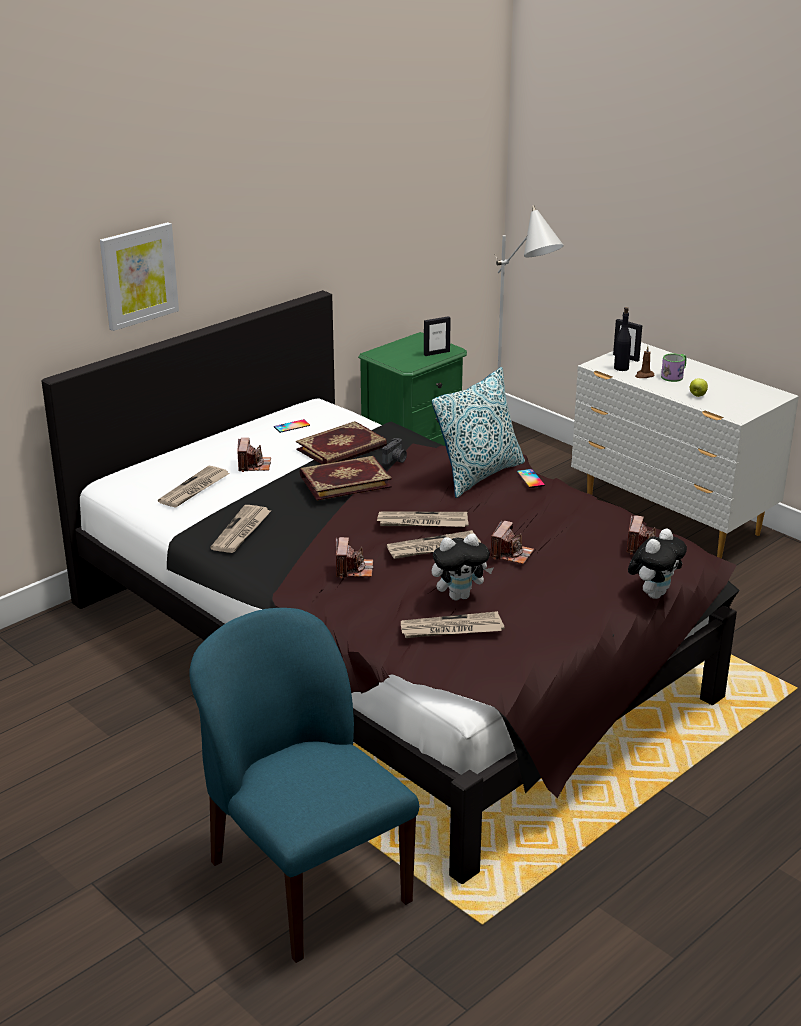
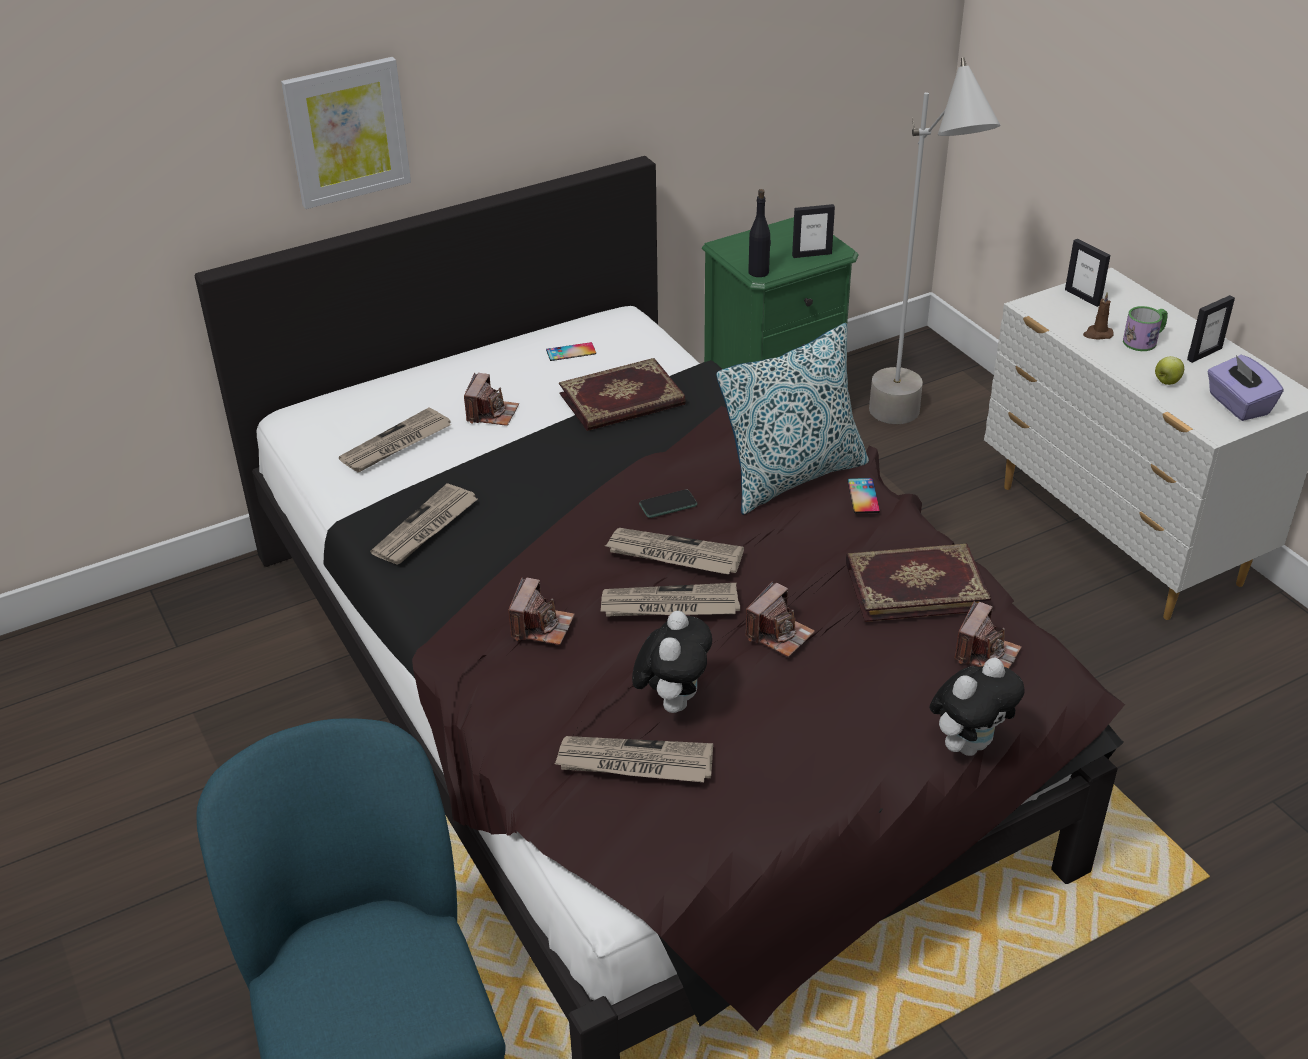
camera: 15 degrees right, 10 degrees up
book [300,456,392,500] -> book moved to [846,544,991,622]
camera [382,438,407,465] -> none
plush toy [432,533,493,600] -> plush toy turned 75 degrees counterclockwise [632,611,712,713]
black bottle [614,307,631,371] -> black bottle moved to [748,189,771,277]
none -> phone [639,490,697,518]
none -> picture frame [1187,295,1235,363]
none -> purple tissue box [1208,355,1283,421]

